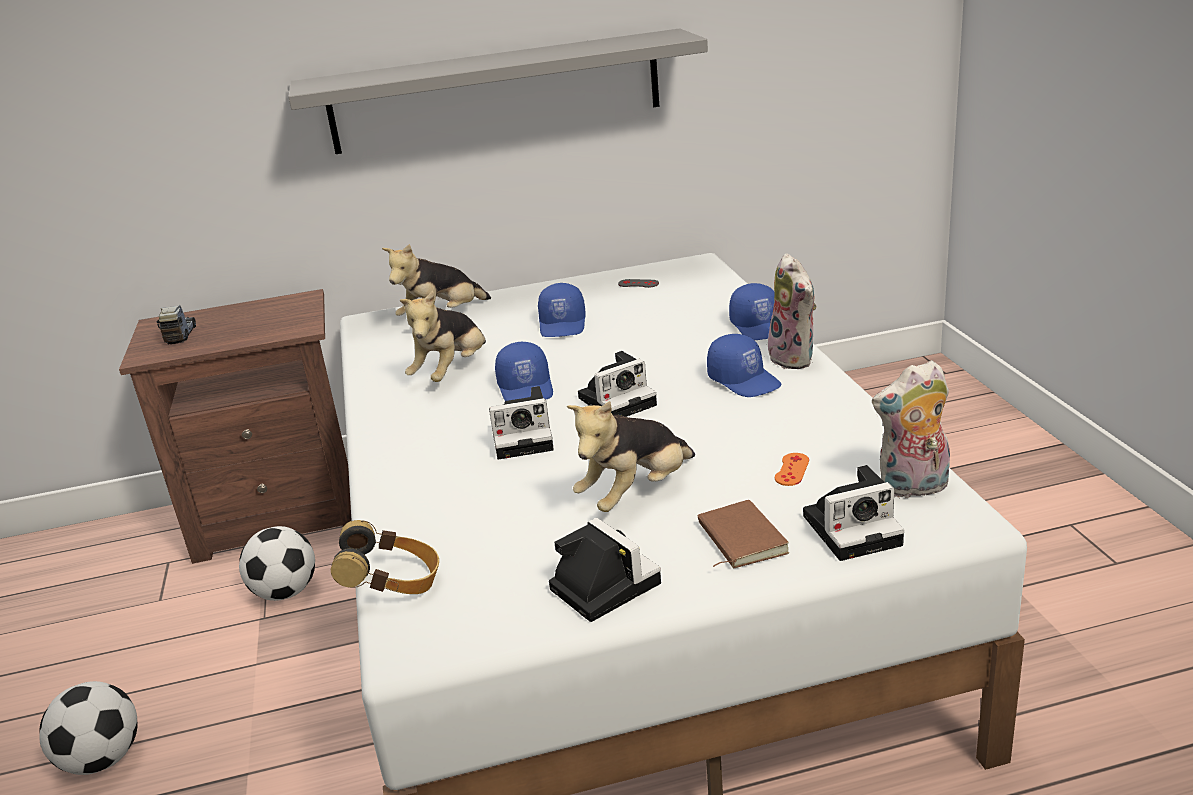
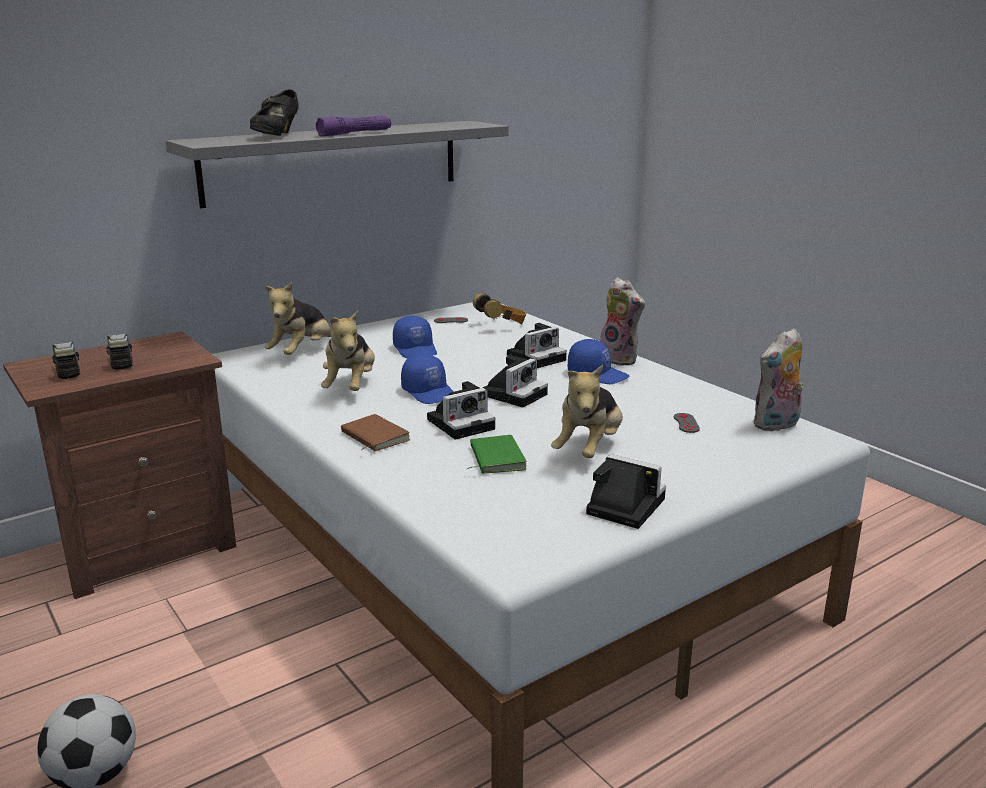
camera: 25 degrees left, 5 degrees down
football [239,526,315,601] -> none
headphones [331,520,439,594] -> headphones moved to [473,293,526,324]
brown book [698,500,789,568] -> brown book moved to [341,414,410,451]
blue cap [729,283,775,340] -> none
orange game controller [775,453,809,486] -> grey game controller [674,413,700,433]
camera [803,465,904,561] -> camera moved to [507,323,567,368]
none -> toy truck [106,333,133,370]
none -> black shoe [250,89,298,136]
none -> purple flashlight [316,116,391,136]
none -> green book [467,435,527,474]

